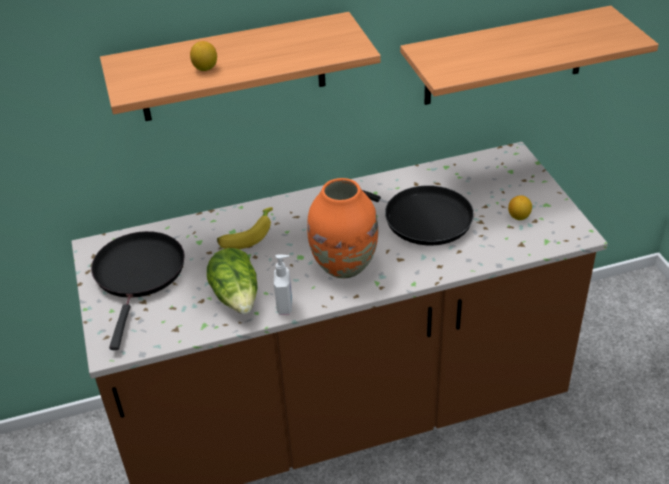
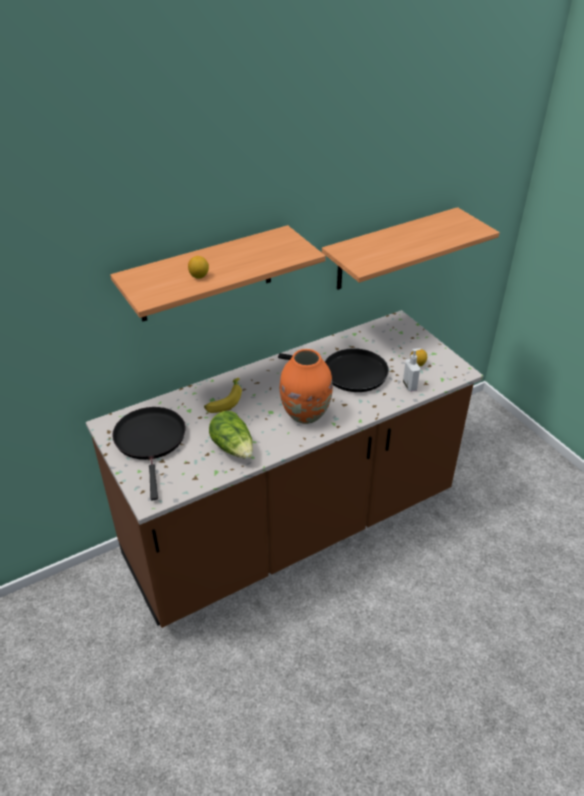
camera: 15 degrees left, 0 degrees up
soap dispenser [274,255,292,315] -> soap dispenser moved to [403,348,421,392]

